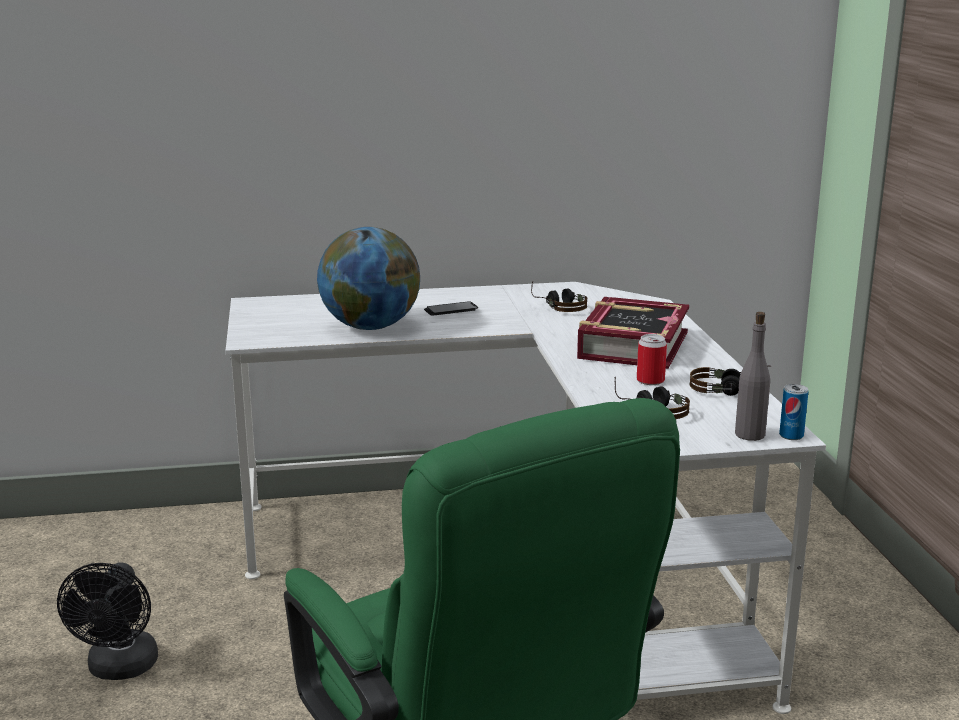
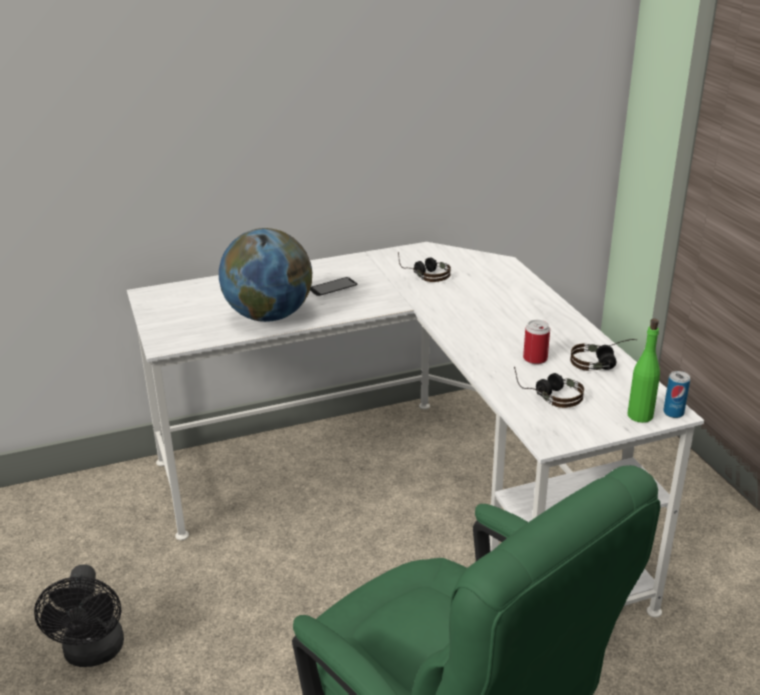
camera: 10 degrees left, 10 degrees up
book [577,297,689,369] -> none
grey bottle [735,312,770,441] -> green bottle [627,318,660,423]

